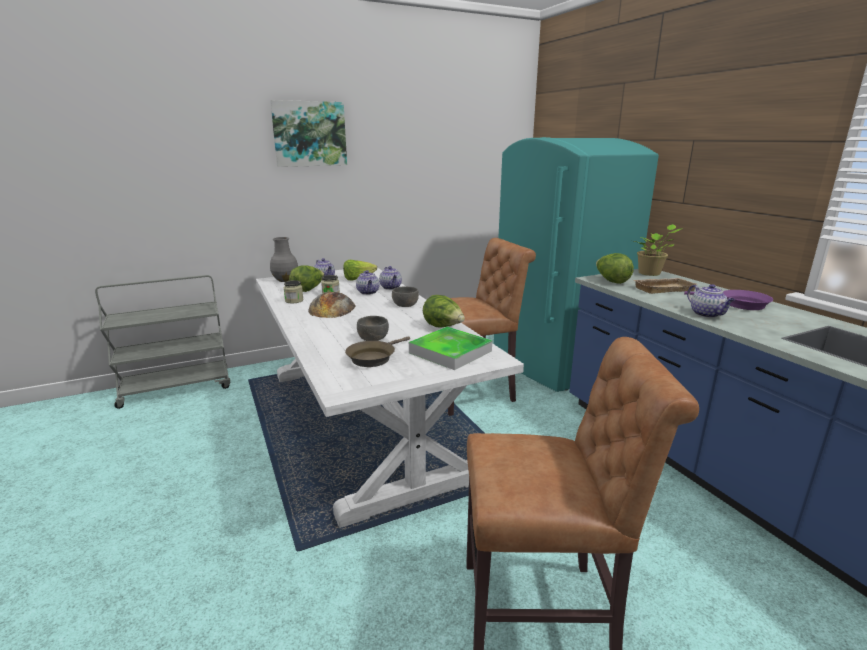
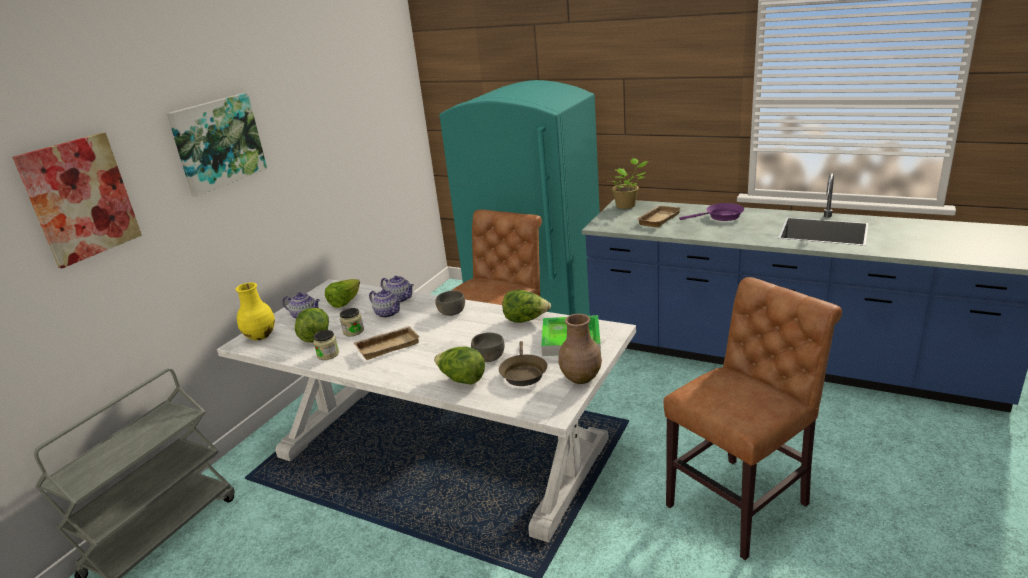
camera: 35 degrees left, 5 degrees up
grey vase [270,237,298,282] -> yellow vase [236,282,275,341]
bread [308,292,355,318] -> beige tray [354,326,420,360]
lettuce [596,253,634,284] -> lettuce moved to [434,347,485,385]
teapot [687,284,735,318] -> none
none -> picture [12,133,142,268]
none -> brown vase [559,314,602,384]

